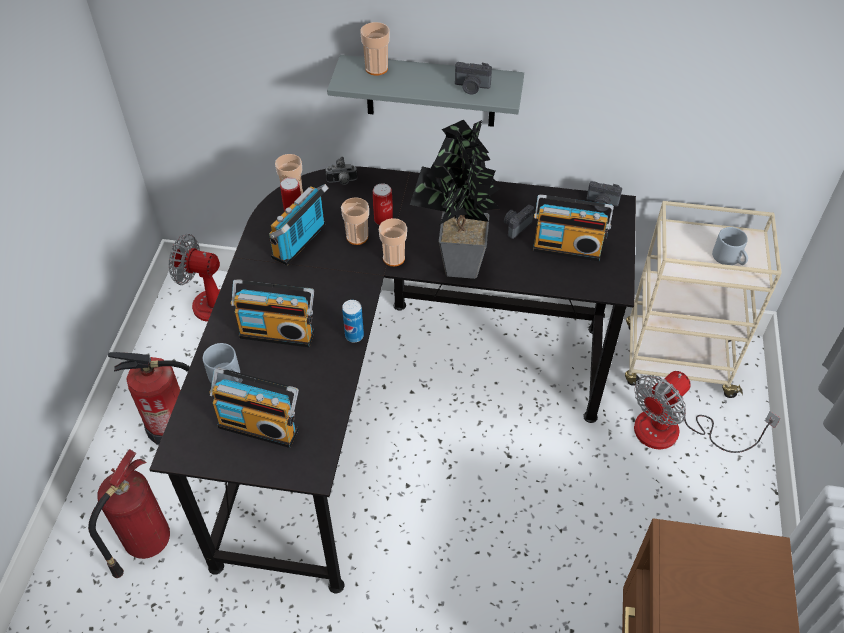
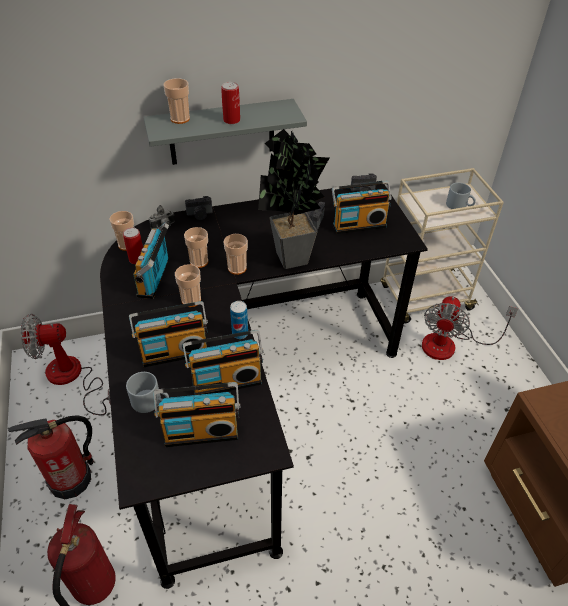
camera: 25 degrees left, 5 degrees down
can [373,183,393,225] -> can moved to [221,82,240,124]
camera [455,62,492,94] -> camera moved to [185,196,213,220]
none -> cup [175,264,201,307]
none -> radio [183,330,264,395]

